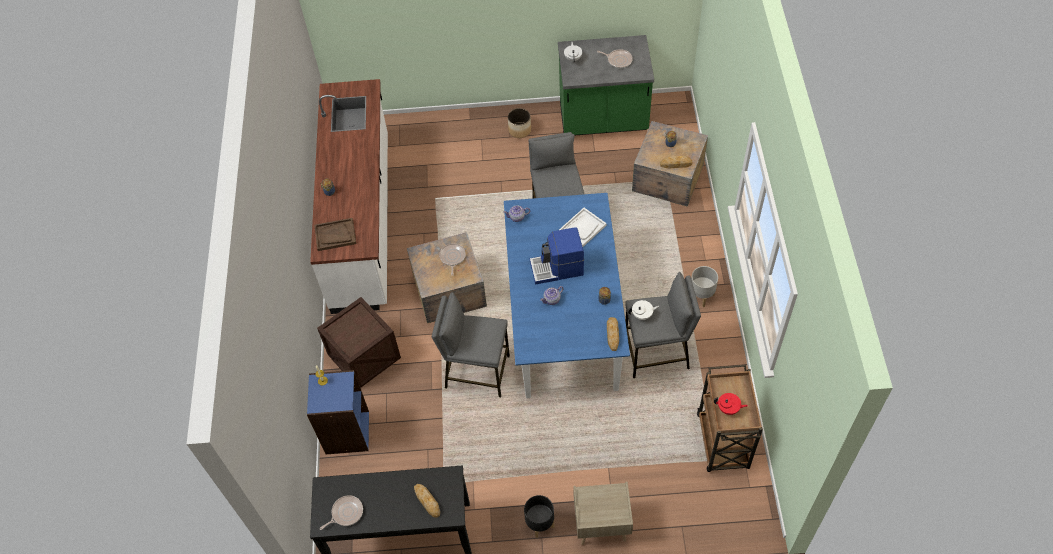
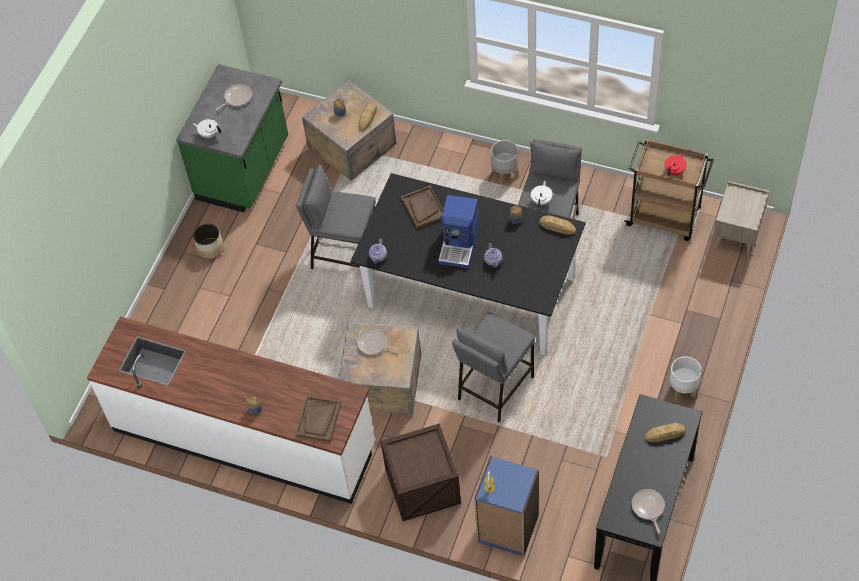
camera: 65 degrees left, 0 degrees up
blue dining table [504,193,630,398] -> black dining table [350,173,586,355]
black planter [524,495,554,538] -> white planter [670,356,701,400]
white tray [559,208,607,247] -> brown tray [401,185,443,229]
beige nightstand [574,482,633,545] -> beige nightstand moved to [713,181,769,257]

